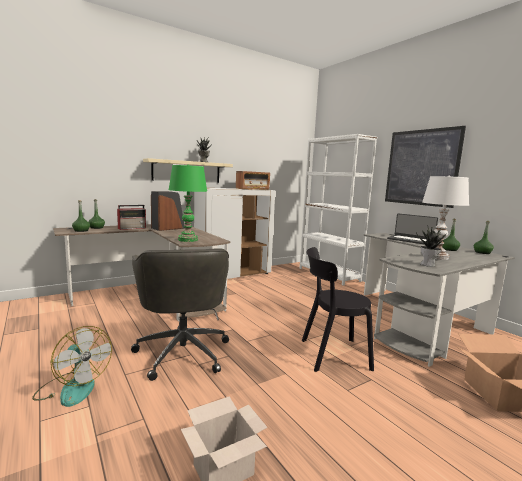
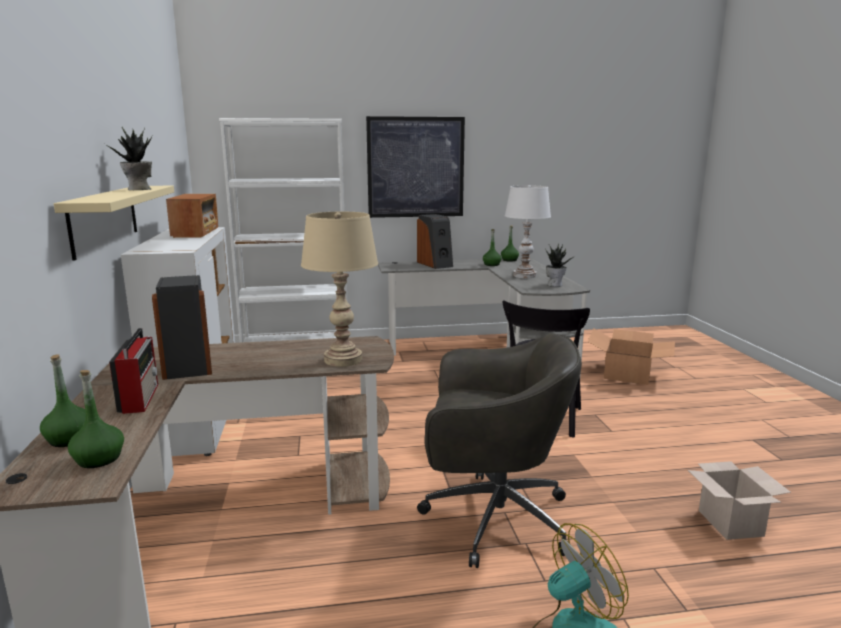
camera: 65 degrees left, 5 degrees up
green table lamp [169,165,207,242] -> beige table lamp [301,212,378,367]
laptop [387,213,438,244] -> speaker [417,214,453,269]

